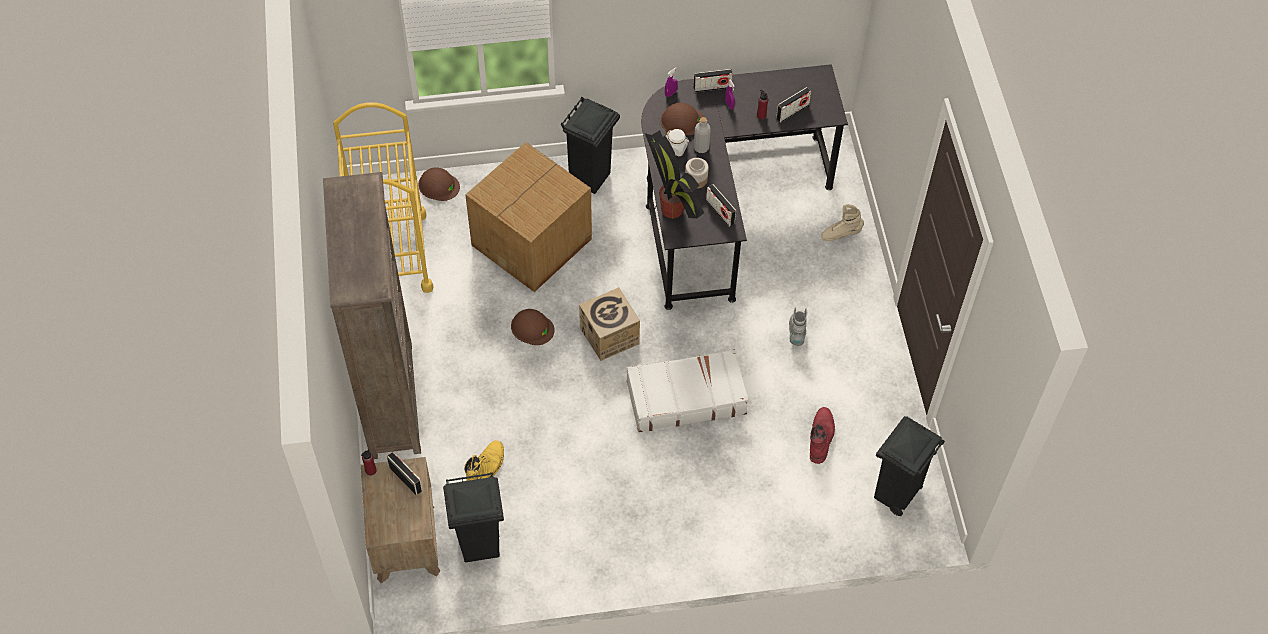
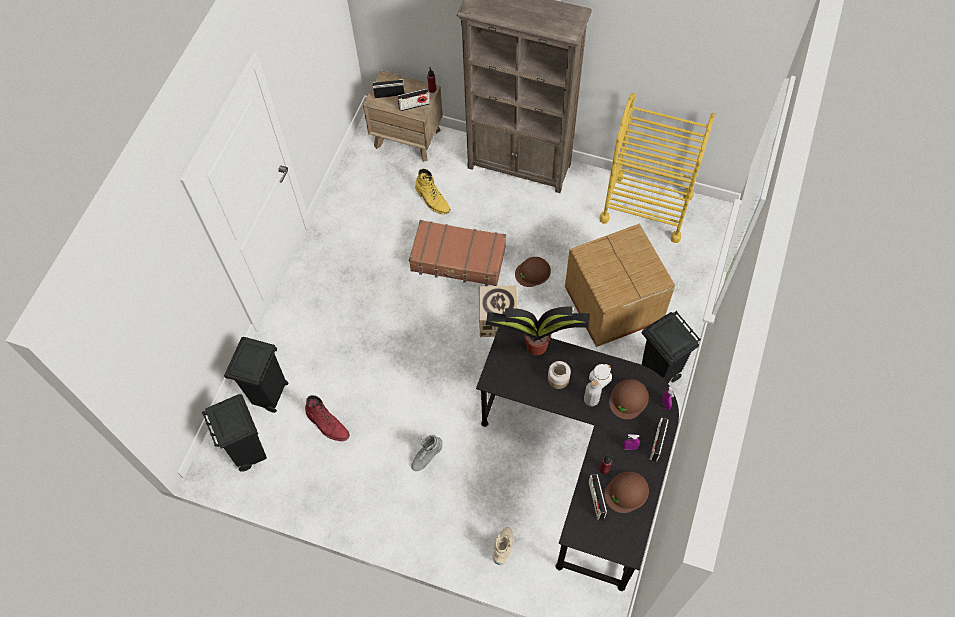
camera: 120 degrees right, 5 degrees up
brown hard hat [418,167,460,201] -> brown hard hat moved to [605,472,649,513]
black trash can [443,473,504,563] -> black trash can moved to [224,337,288,413]
white suitcase [627,349,749,432] -> none
radio [706,184,736,227] -> radio moved to [372,79,405,98]
grey boot [789,307,807,346] -> grey boot turned 105 degrees clockwise [411,435,443,471]
none -> brown suitcase [409,220,506,286]

